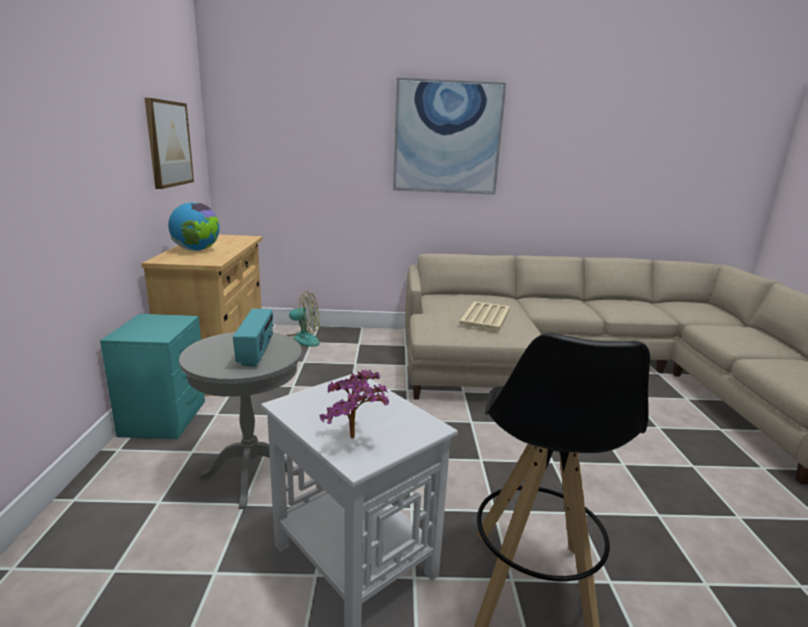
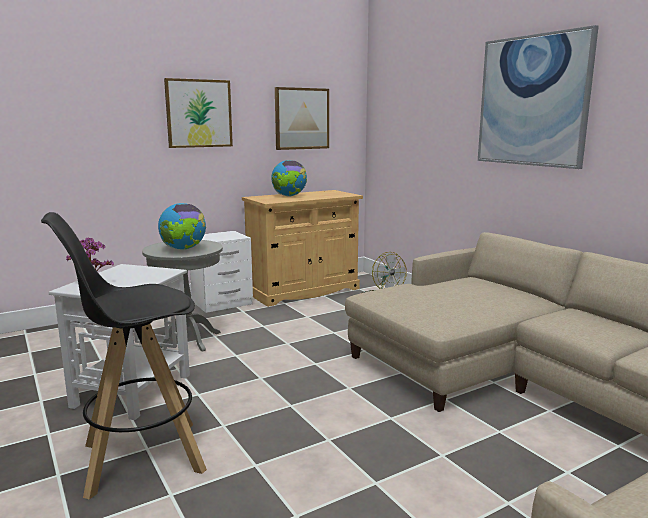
camera: 60 degrees right, 5 degrees down
turquoise nightstand [100,314,205,439] -> white nightstand [190,231,253,313]
radio [233,309,273,367] -> globe [158,203,206,250]
beige tray [460,301,510,331] -> none
none -> picture [164,78,233,148]

